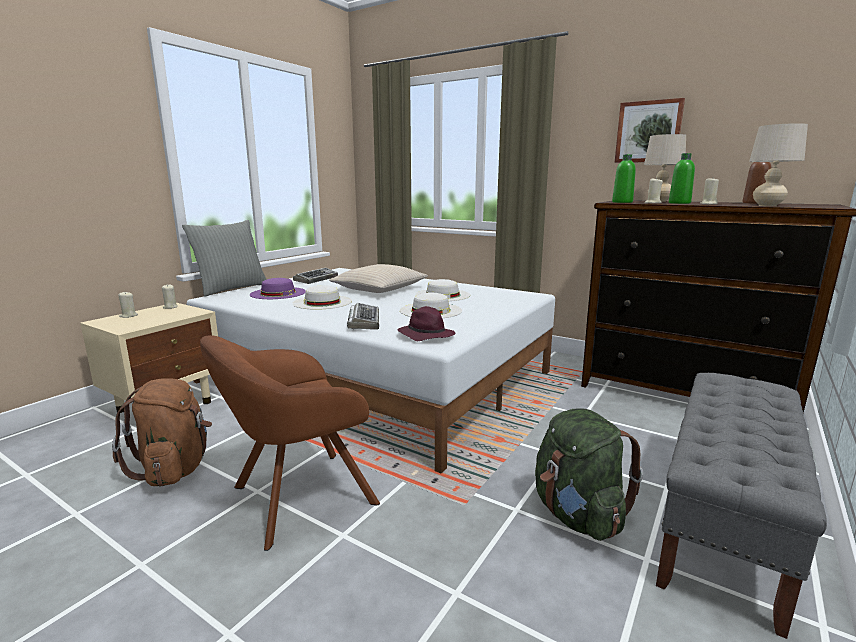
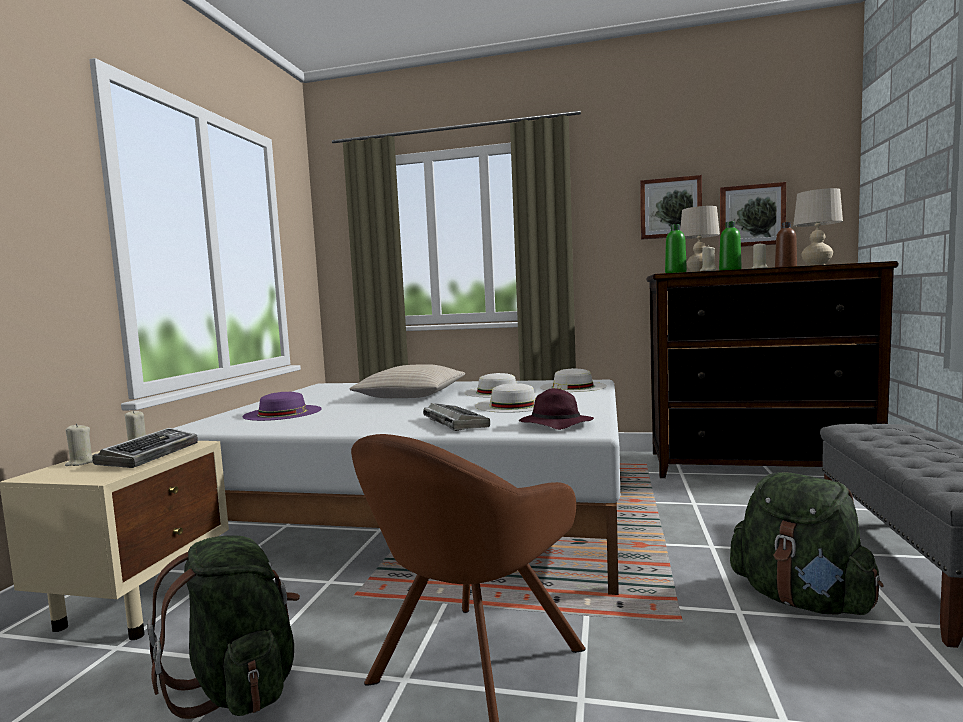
camera: 20 degrees left, 10 degrees down
brown backpack [112,378,212,487] -> green backpack [147,535,300,719]
grey pillow [182,220,267,296] -> none
white hat [292,285,352,310] -> white hat moved to [540,368,607,392]
keyboard [293,268,338,284] -> keyboard moved to [92,428,198,468]
none -> picture [720,182,786,247]

